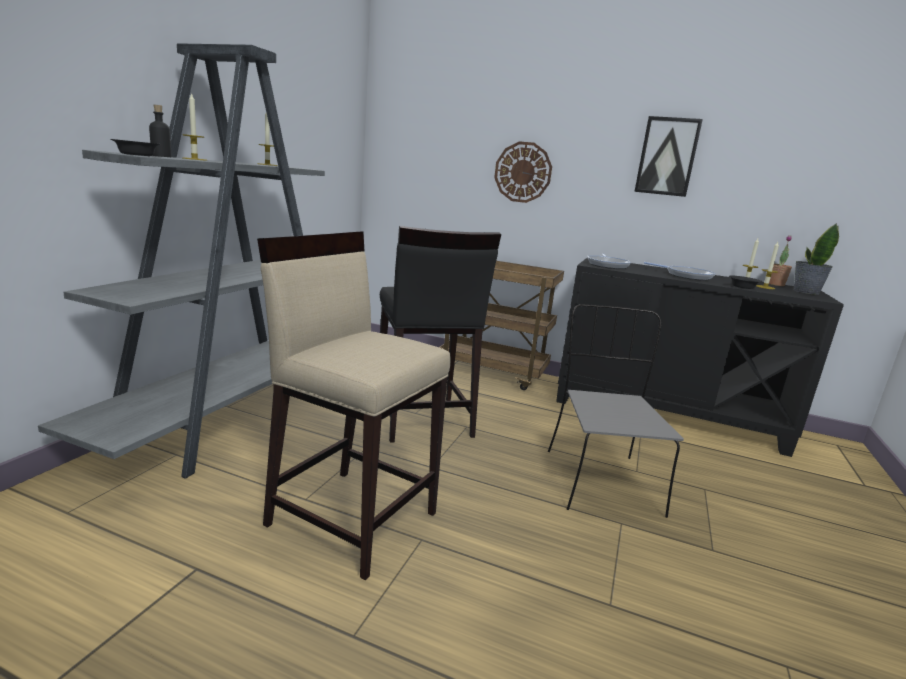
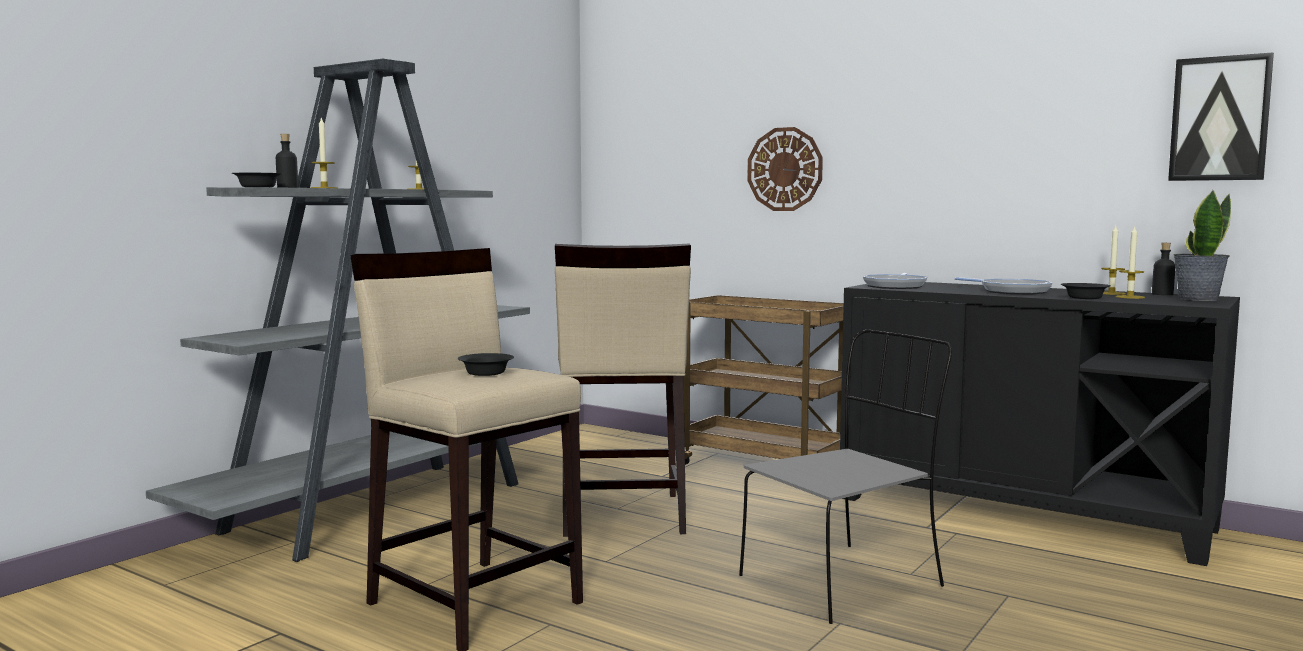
camera: 15 degrees right, 10 degrees down
black stool [380,226,501,443] -> beige stool [555,243,691,537]
grey chair [548,304,684,518] -> grey chair turned 45 degrees clockwise [739,330,952,624]
picture [634,116,703,197] -> picture moved to [1168,53,1274,181]
potted plant [769,235,792,286] -> black bottle [1152,243,1175,295]
none -> black bowl [458,353,514,376]

